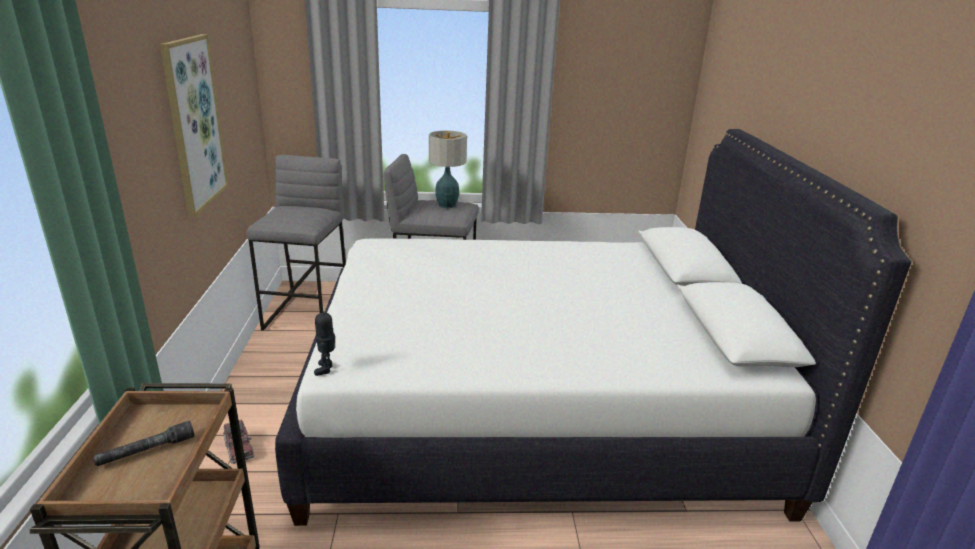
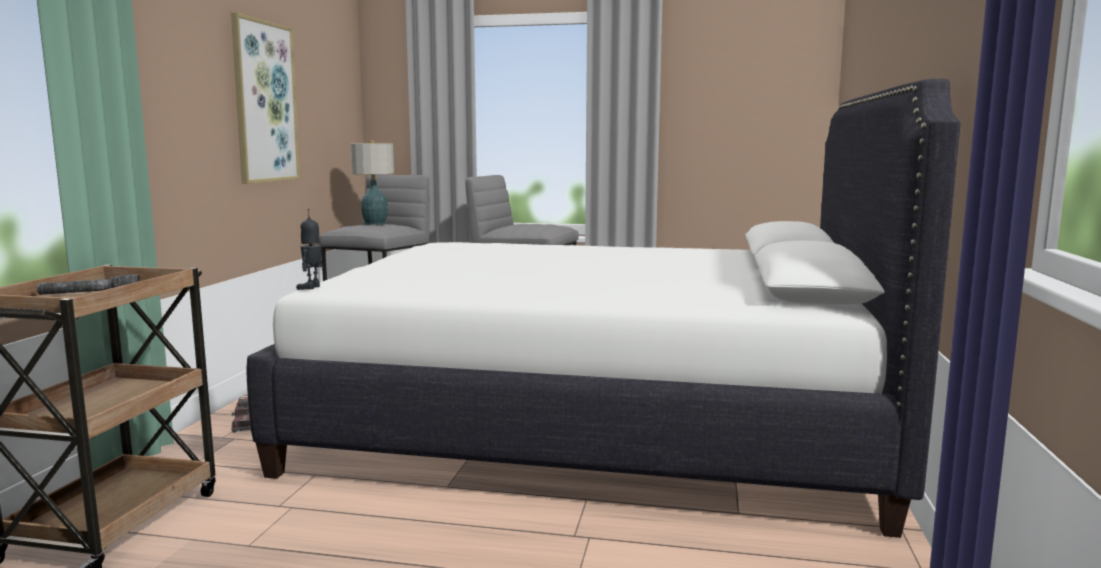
camera: 15 degrees right, 15 degrees down
table lamp [429,130,467,208] -> table lamp moved to [350,140,394,225]

